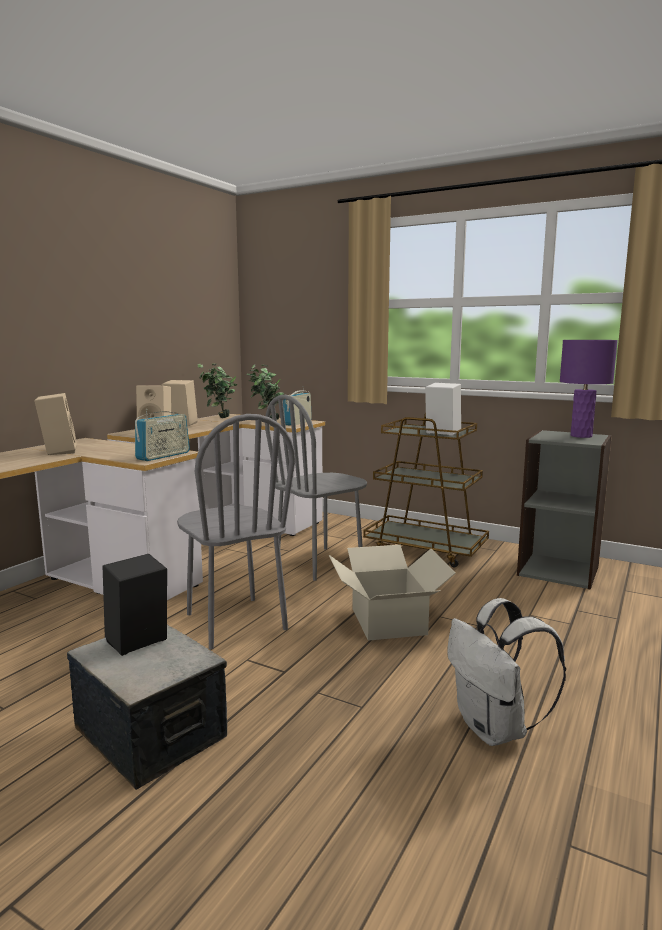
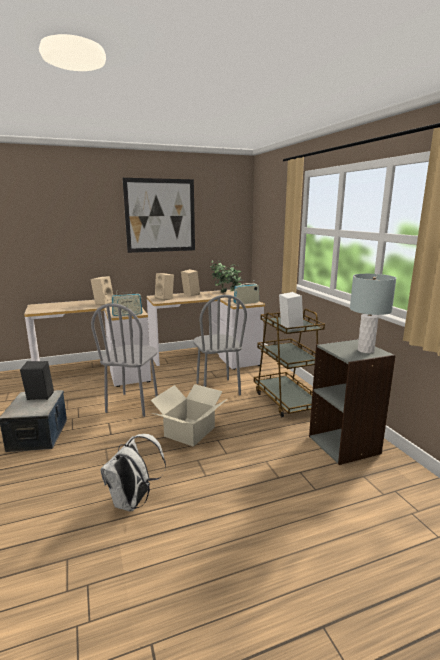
camera: 40 degrees right, 5 degrees up
grey chair [265,395,367,581] -> grey chair turned 105 degrees counterclockwise [193,295,247,395]
purple table lamp [560,340,618,438] -> grey table lamp [350,274,396,353]
none -> picture [123,178,195,253]

